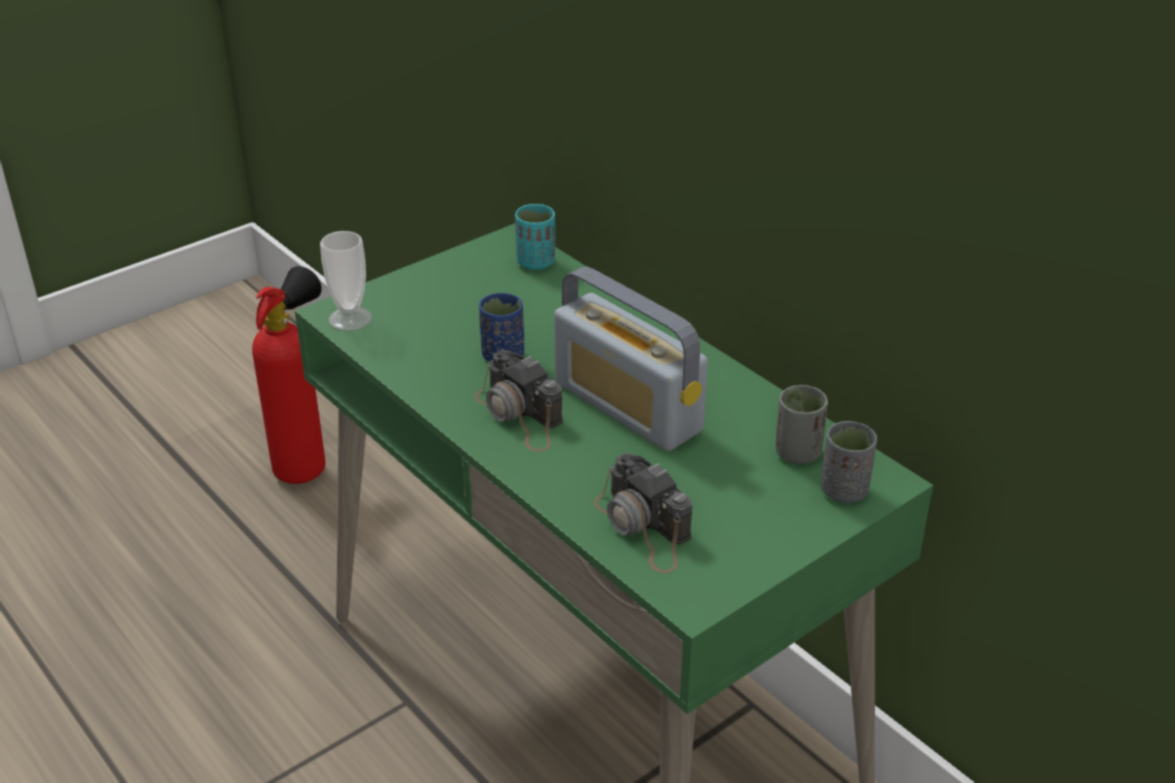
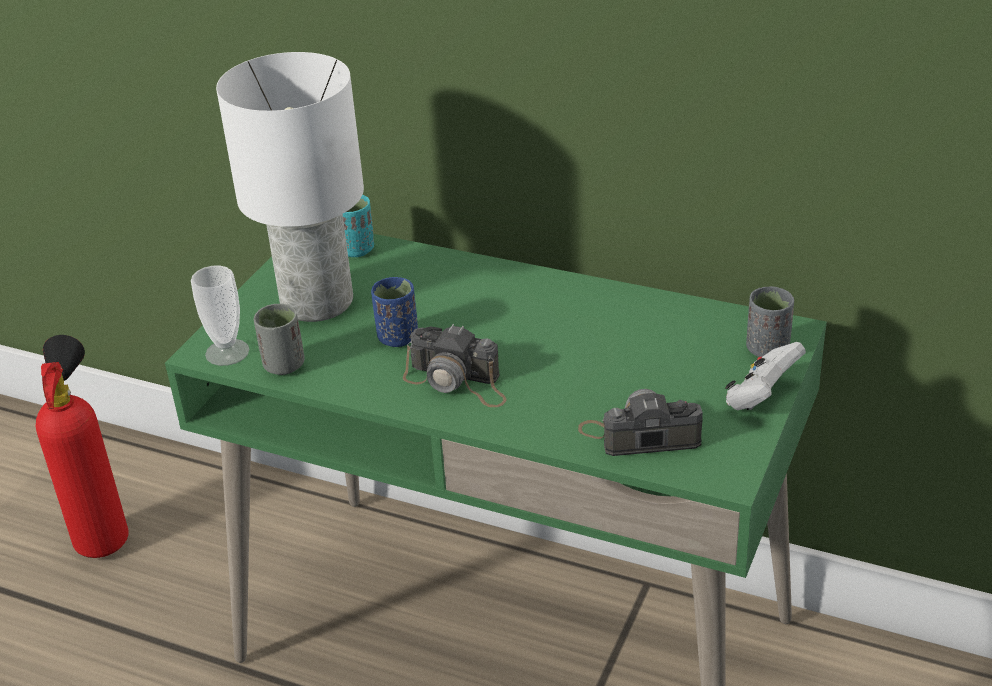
camera: 25 degrees left, 0 degrees up
radio [554,266,708,451] -> none
camera [594,453,692,573] -> camera turned 150 degrees clockwise [578,389,703,456]
grey cup [775,385,828,464] -> grey cup moved to [254,303,305,375]
none -> white table lamp [216,52,364,322]
none -> white game controller [725,342,806,410]

